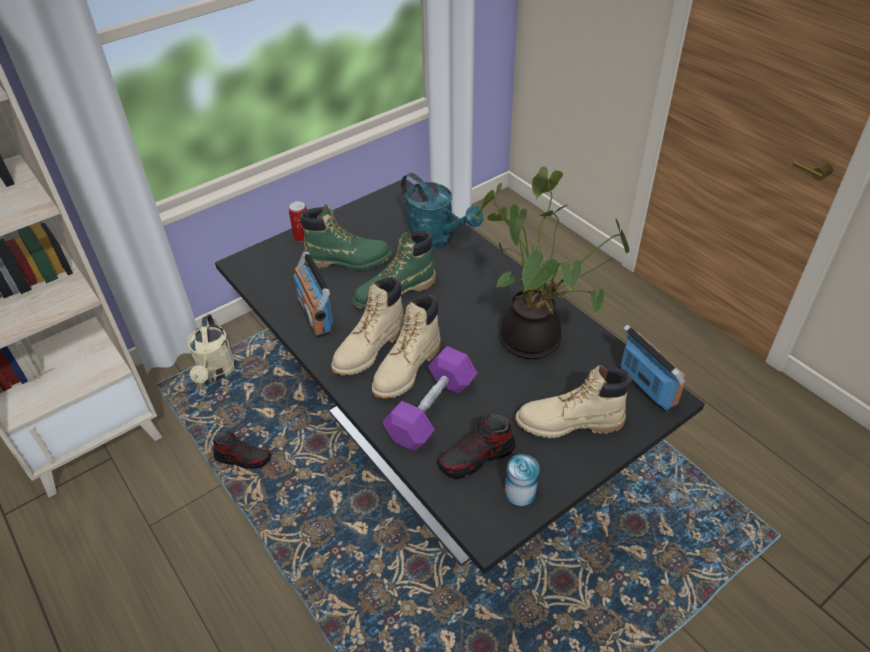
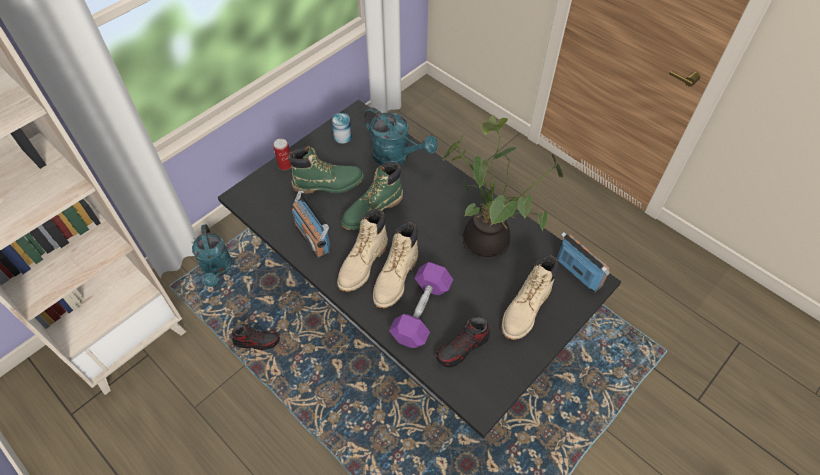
camera: 10 degrees left, 10 degrees up
beige watering can [187,314,236,384] -> turquoise watering can [192,224,232,287]
can [505,454,540,506] -> can moved to [331,113,352,144]
beige boot [515,365,631,438] -> beige boot turned 45 degrees counterclockwise [502,255,559,340]

